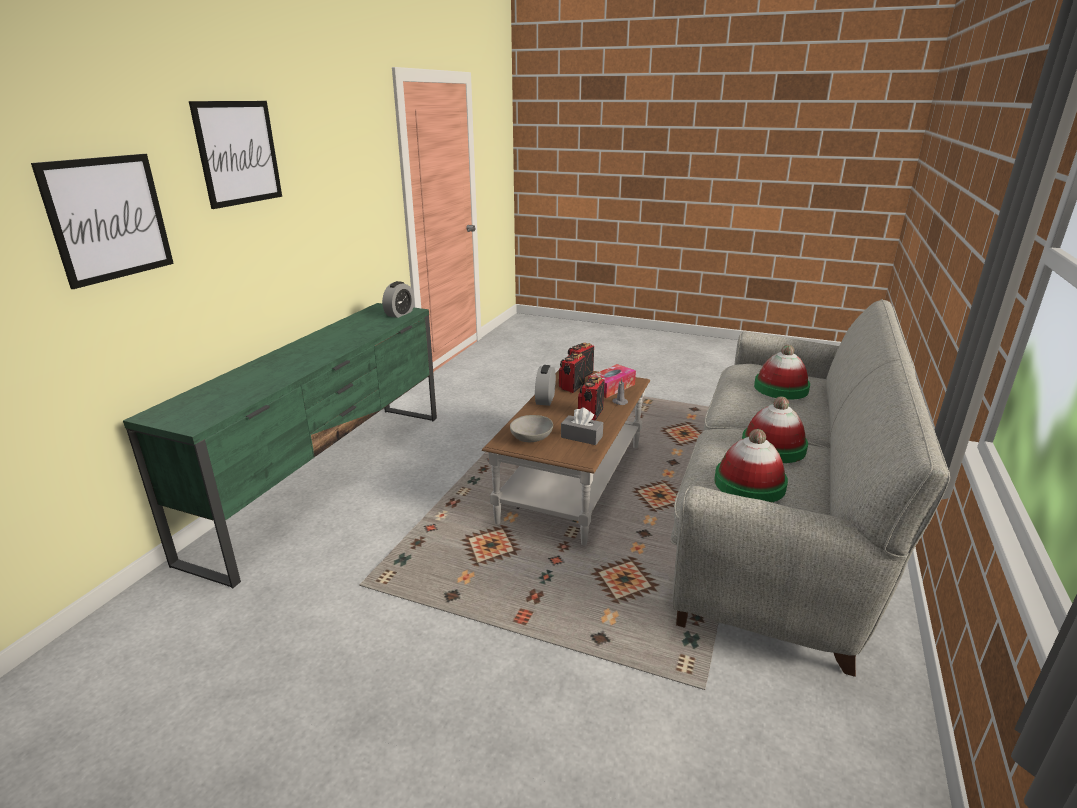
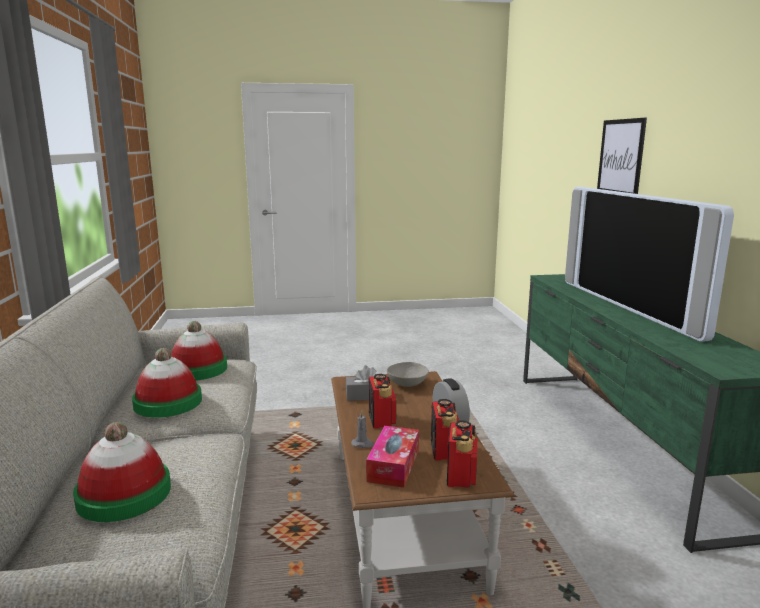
camera: 150 degrees right, 10 degrees down
picture [189,101,282,209] -> none
alarm clock [382,281,414,318] -> none
none -> television [565,187,734,342]

